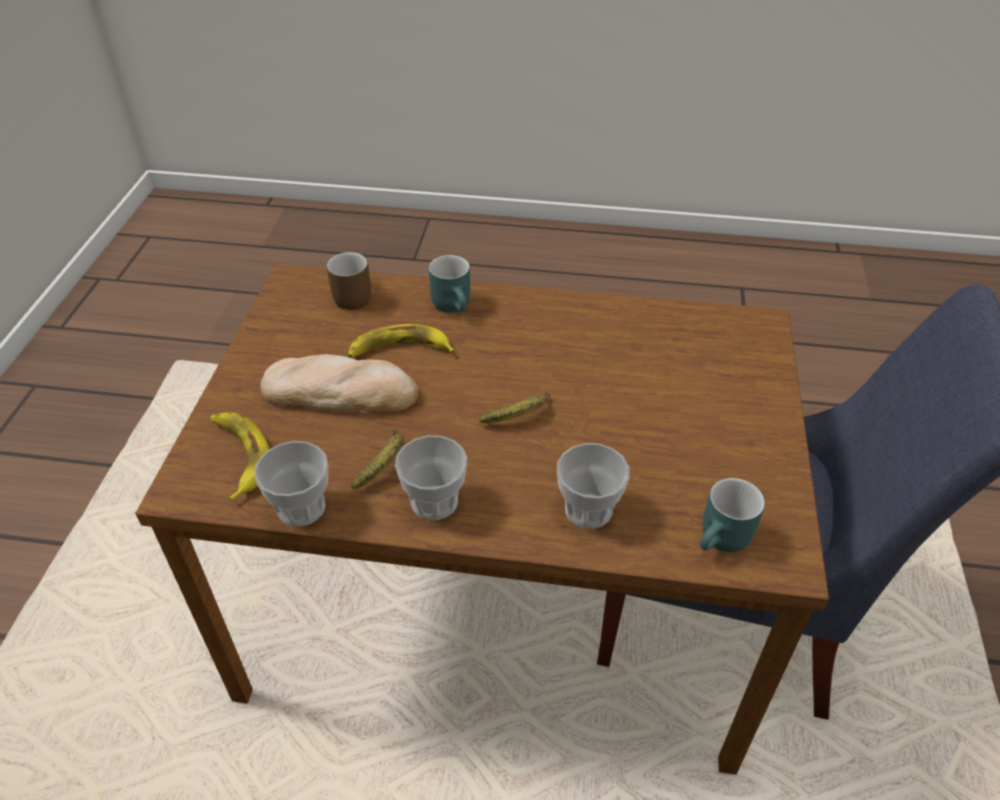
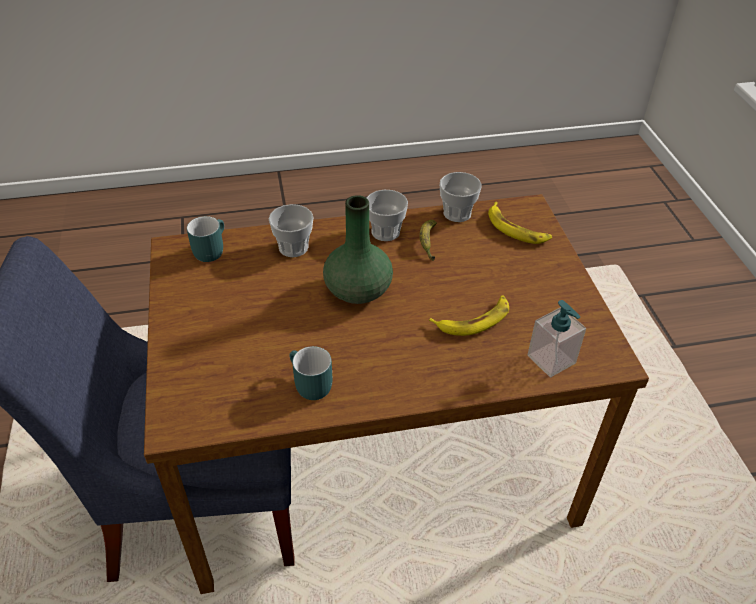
camera: 160 degrees right, 0 degrees up
bread [260,354,418,415] -> none
brown mug [327,252,371,310] -> soap dispenser [527,300,586,377]
turquoise mug [429,255,470,313] -> turquoise mug moved to [290,346,332,400]
banana [479,392,550,423] -> green vase [323,195,393,304]

